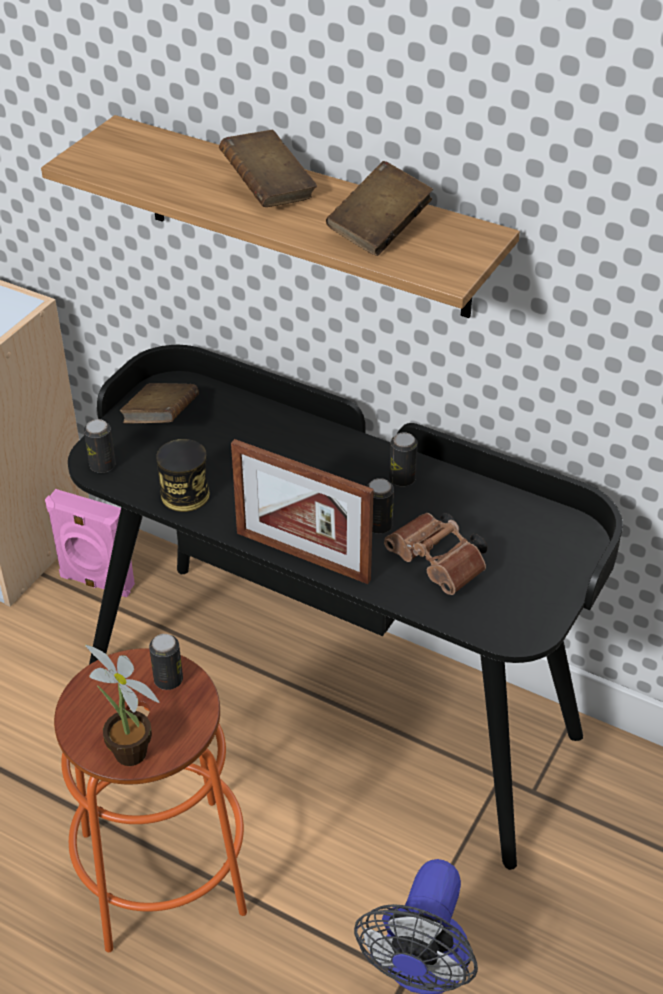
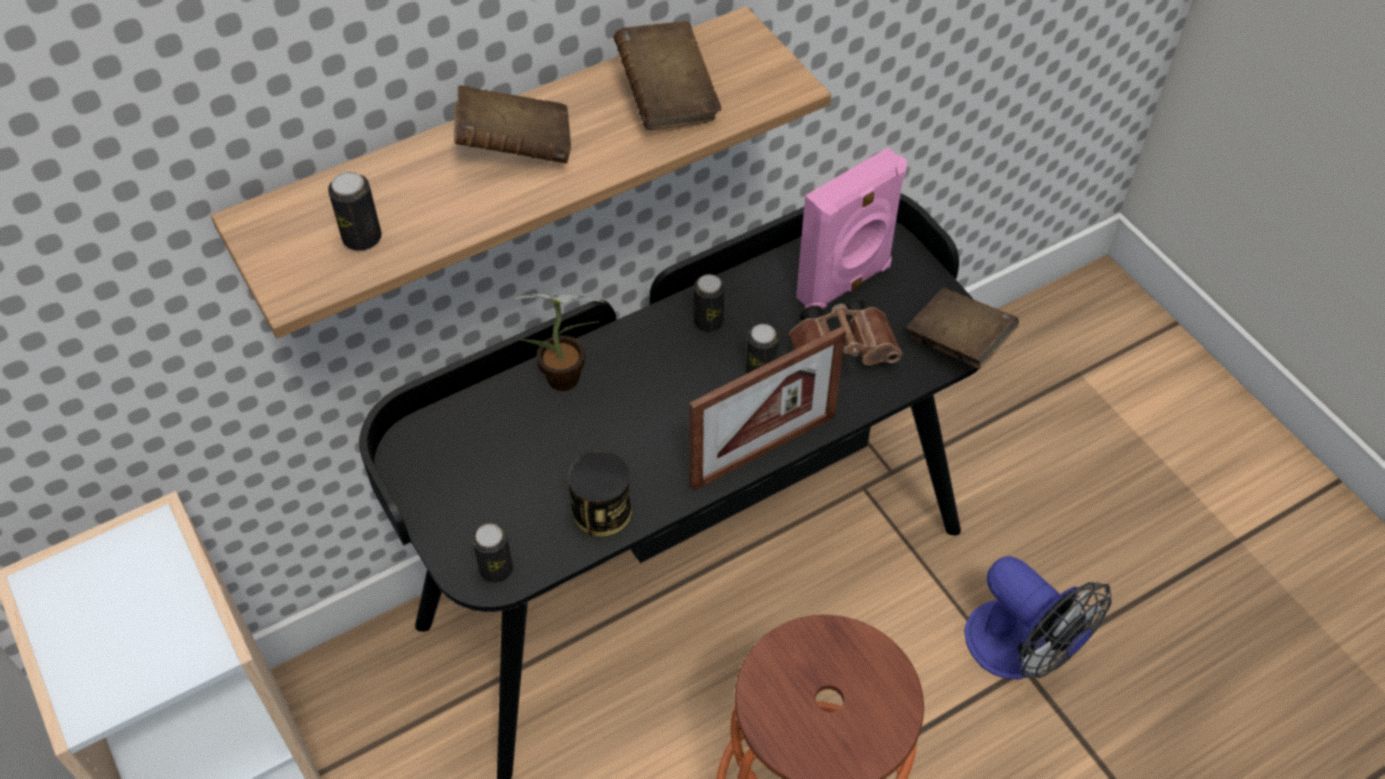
camera: 60 degrees left, 10 degrees up
pink speaker [45,489,135,597] -> pink speaker moved to [796,148,907,309]
potted plant [85,645,160,766] -> potted plant moved to [514,294,606,391]
brown book [120,383,199,424] -> brown book moved to [907,288,1019,369]
can [149,634,183,690] -> can moved to [328,172,382,251]

